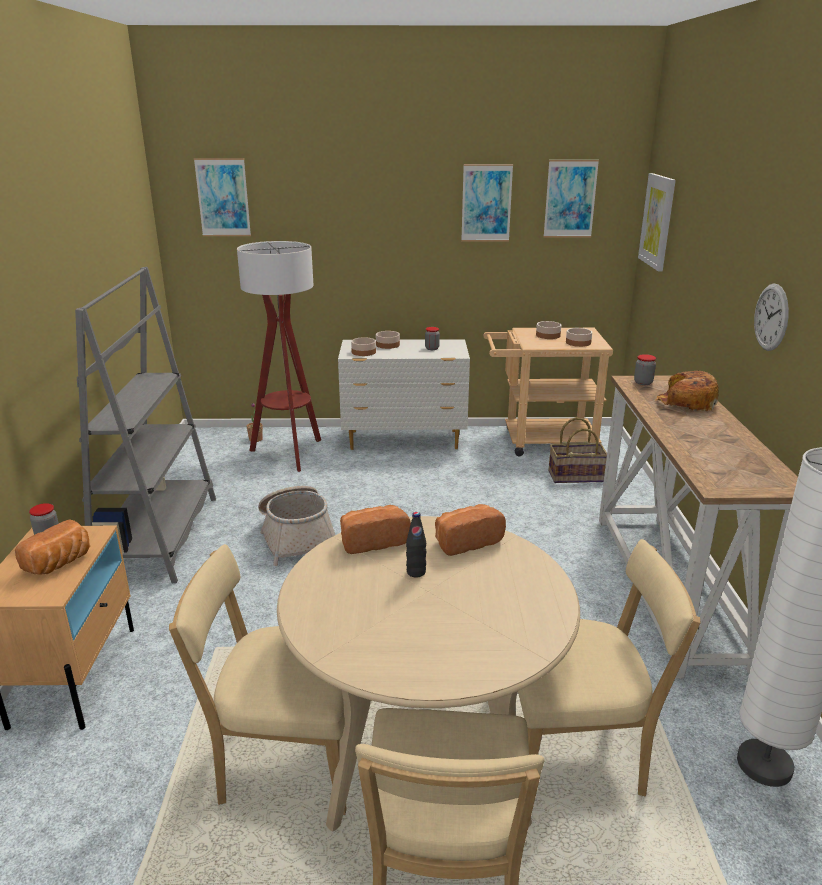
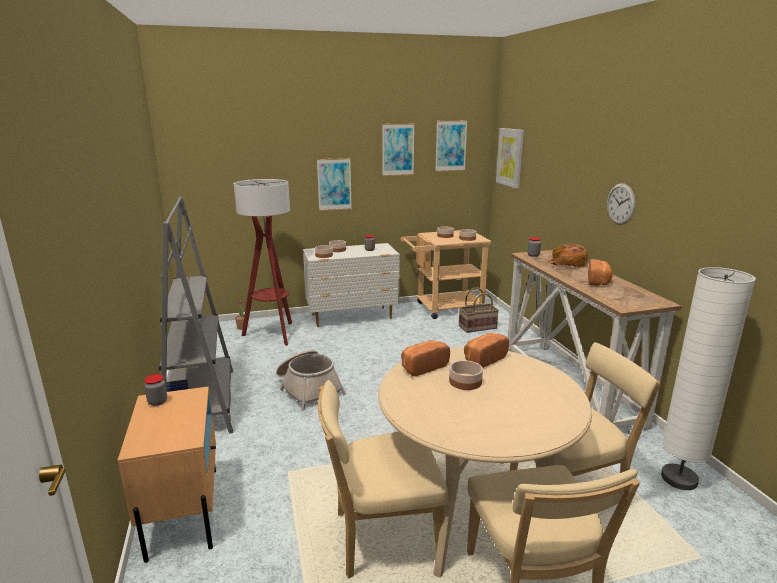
camera: 15 degrees left, 5 degrees down
bread [15,519,90,575] -> bread moved to [588,259,612,286]
picture [194,158,251,236] -> picture moved to [317,158,352,211]
black bottle [406,512,427,577] -> bowl [449,360,483,390]

